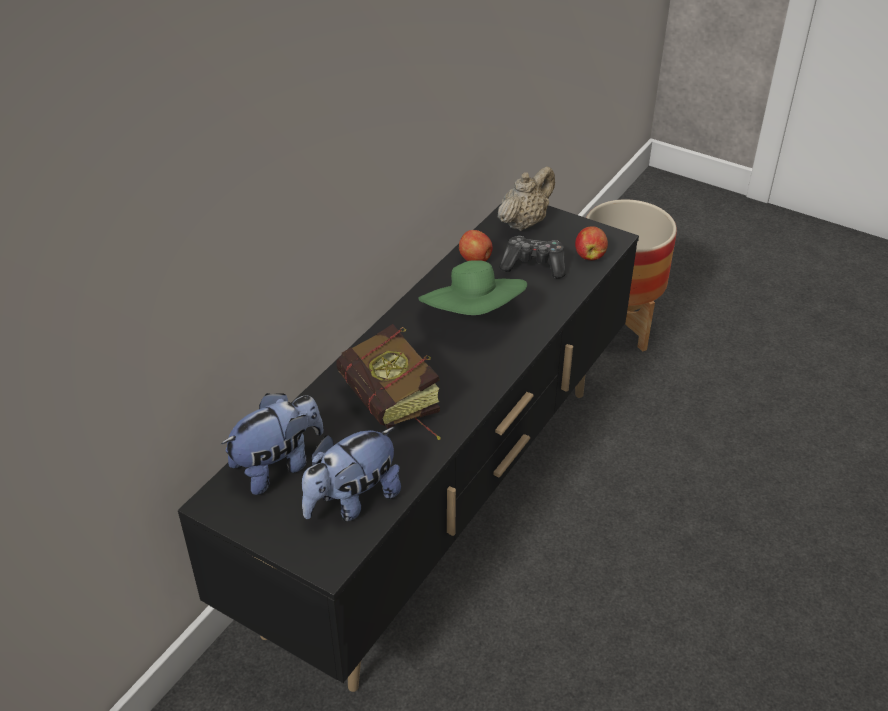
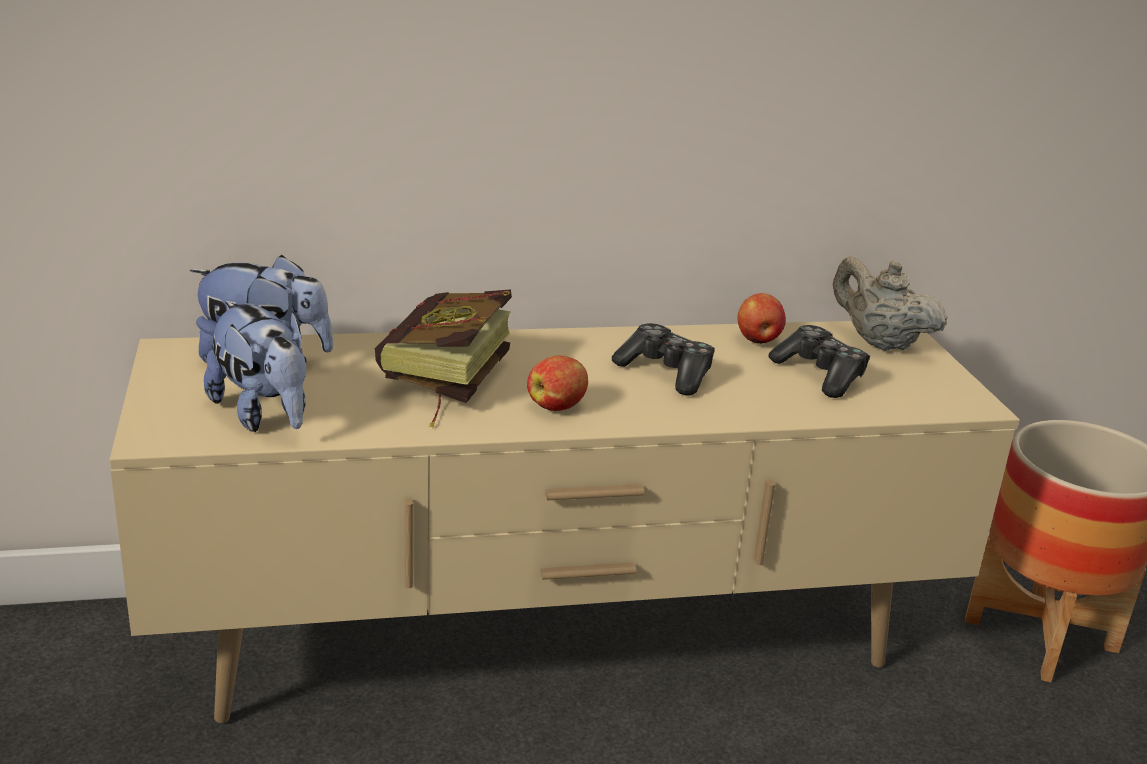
camera: 45 degrees right, 15 degrees down
black tv stand [178,203,639,692] -> beige tv stand [110,321,1020,723]
plush toy [302,427,401,522] -> plush toy turned 135 degrees counterclockwise [204,301,307,432]
green hat [419,260,527,315] -> game controller [612,323,715,395]
beige teapot [498,166,555,231] -> beige teapot turned 135 degrees counterclockwise [833,257,948,351]
apple [575,226,608,261] -> apple moved to [527,356,588,411]

